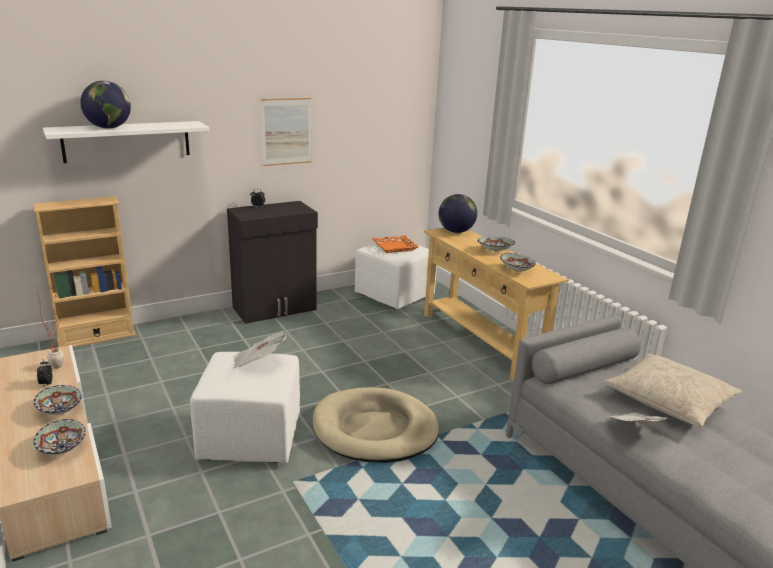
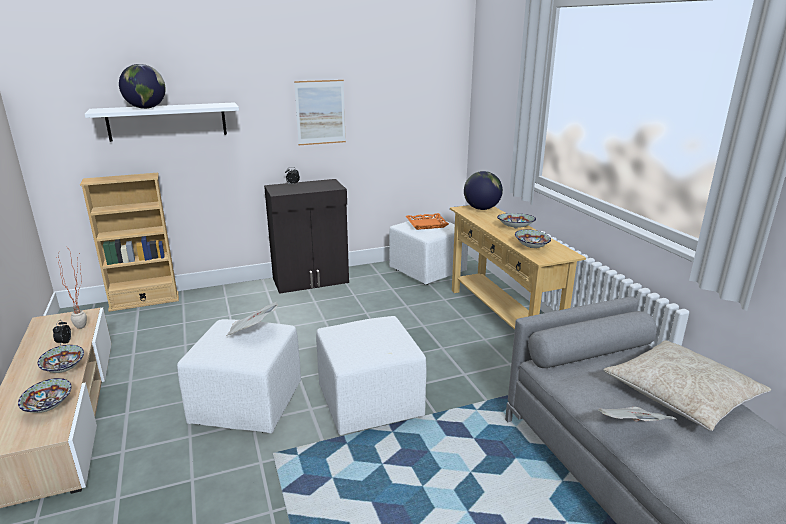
camera: 10 degrees right, 0 degrees up
beige dog bed [313,387,439,463] -> white ottoman [316,316,426,435]

